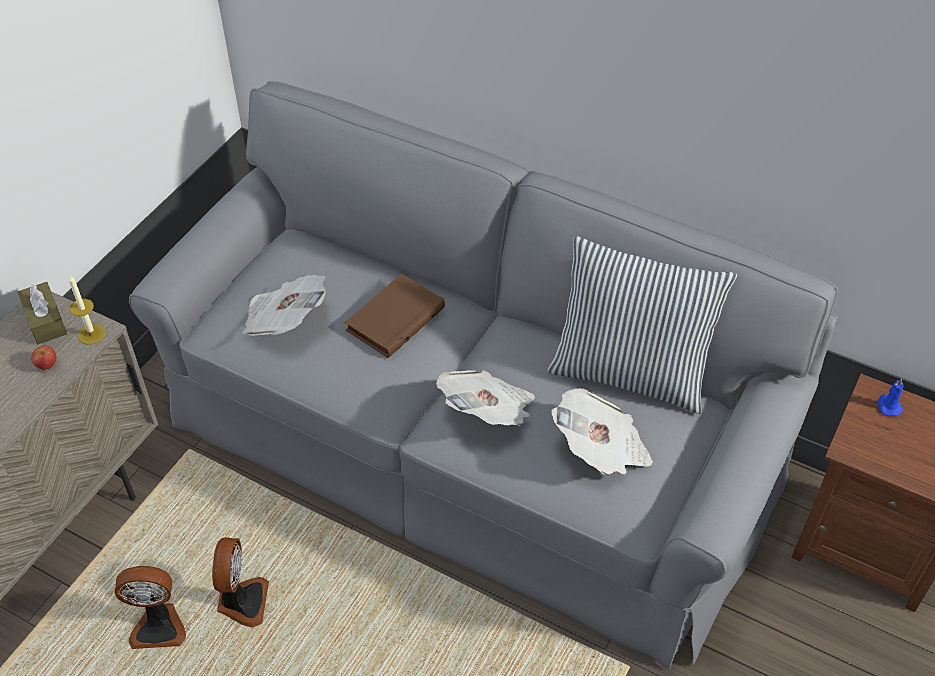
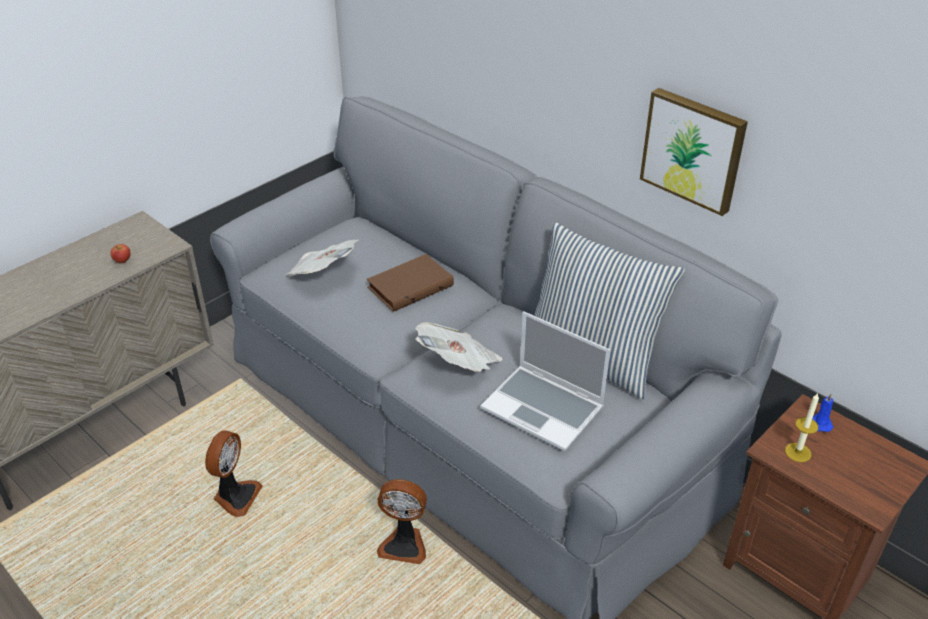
camera: 15 degrees right, 10 degrees down
brown tissue box [18,282,67,344] -> none
candle [69,275,105,345] -> candle moved to [785,393,819,462]
fan [114,566,186,649] -> fan moved to [377,479,427,564]
newspaper [551,388,653,475] -> laptop [480,311,610,451]
none -> picture [640,88,748,216]

